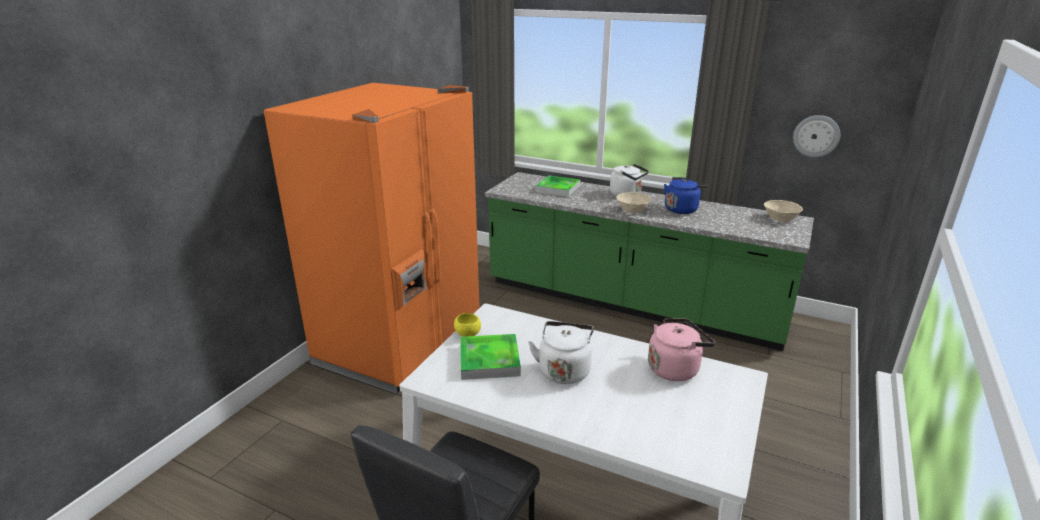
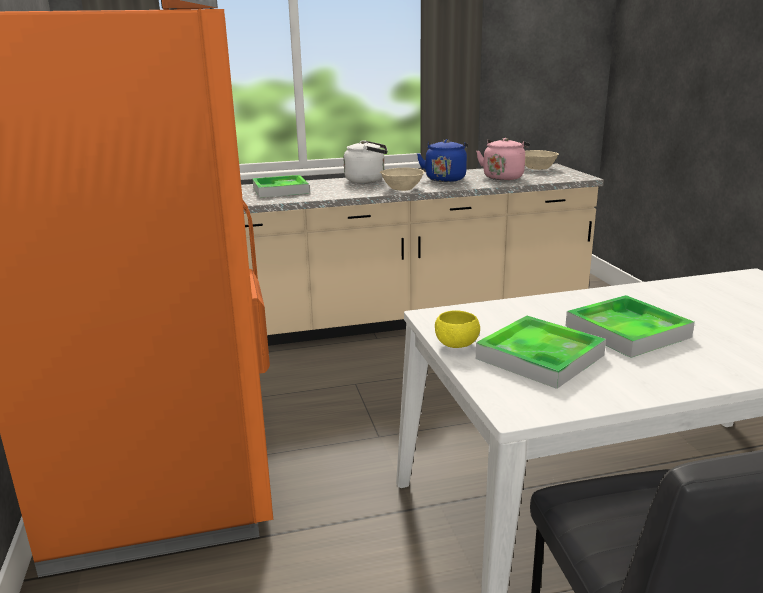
camera: 40 degrees left, 5 degrees down
green counter [485,172,814,351] -> beige counter [241,163,604,346]
white kettle [528,321,594,384] -> tray [566,295,695,358]
pink kettle [648,318,715,381] -> pink kettle moved to [476,138,530,180]
wall clock [793,115,840,157] -> none

